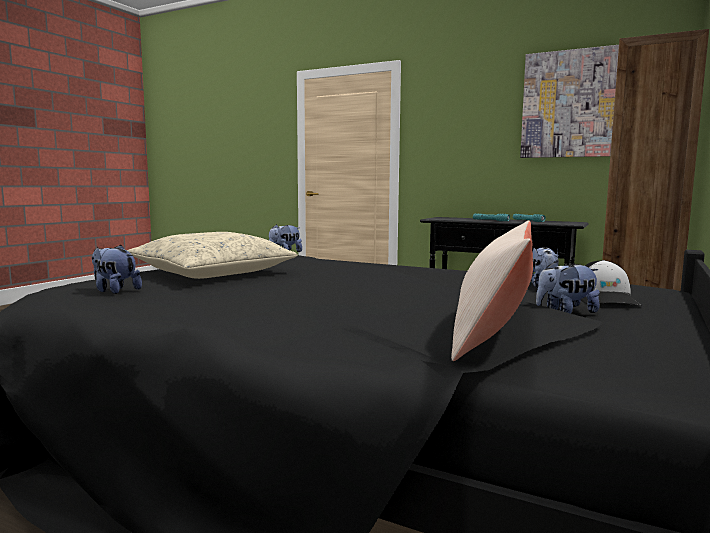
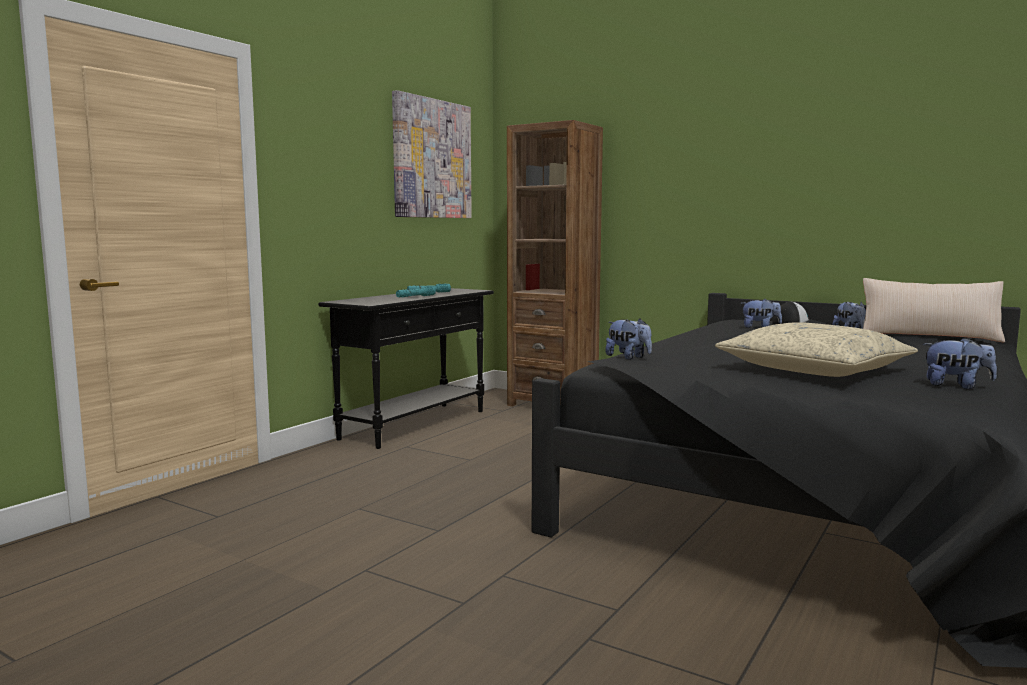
camera: 85 degrees left, 0 degrees up
plush toy [92,244,142,294] -> plush toy turned 105 degrees counterclockwise [923,337,997,389]

